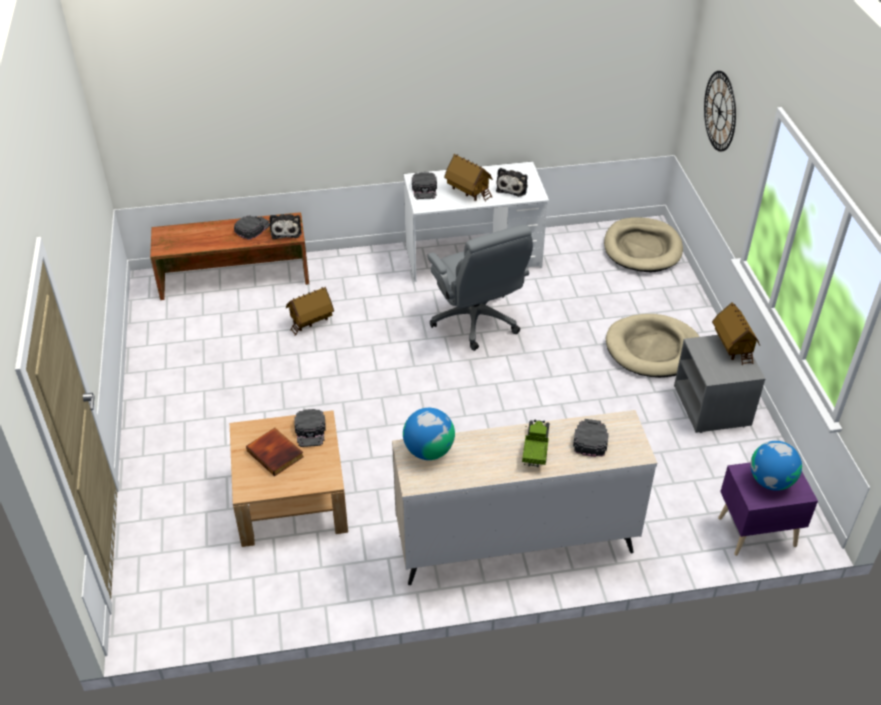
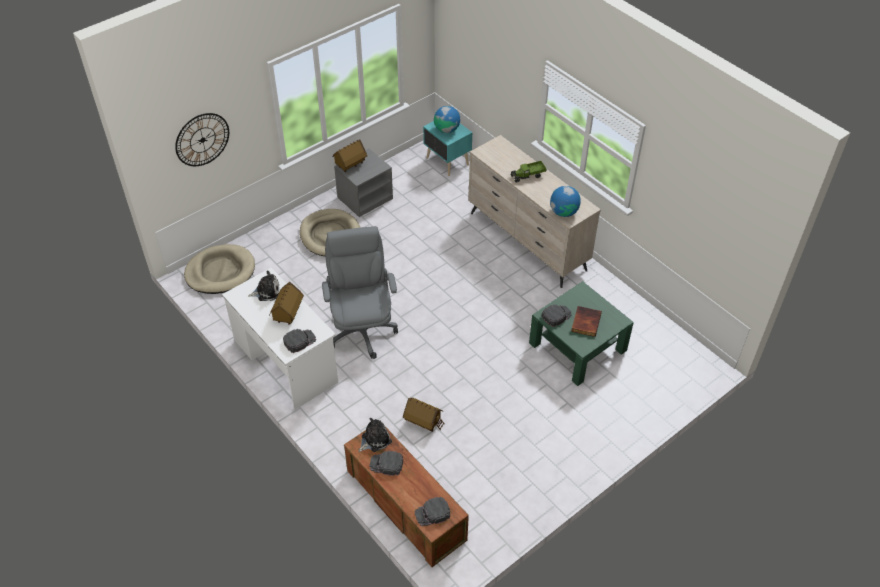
camera: 120 degrees left, 5 degrees up
brown coffee table [230,410,348,547] -> green coffee table [529,281,634,386]
grey office chair [427,225,533,351] -> grey office chair turned 45 degrees counterclockwise [322,226,398,359]
black cap [573,419,609,457] -> black cap moved to [415,497,450,526]
purple nightstand [718,463,818,556] -> turquoise nightstand [423,121,472,176]

